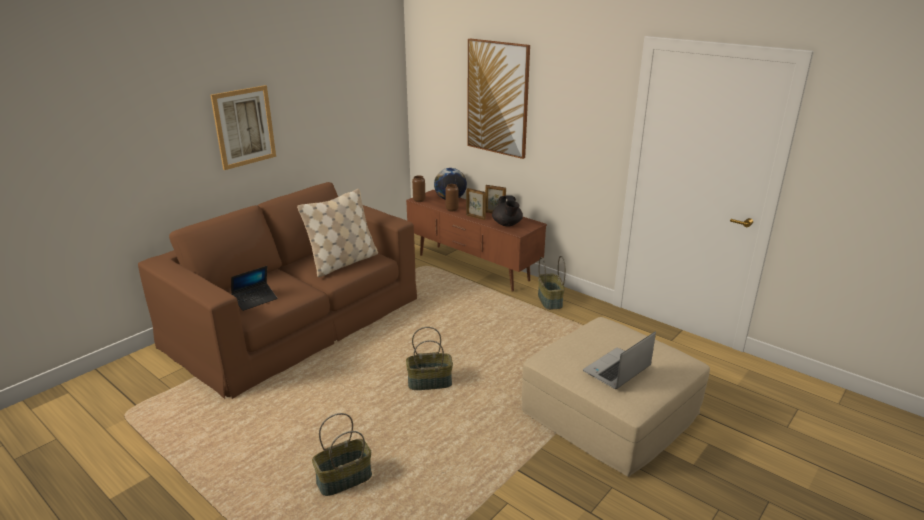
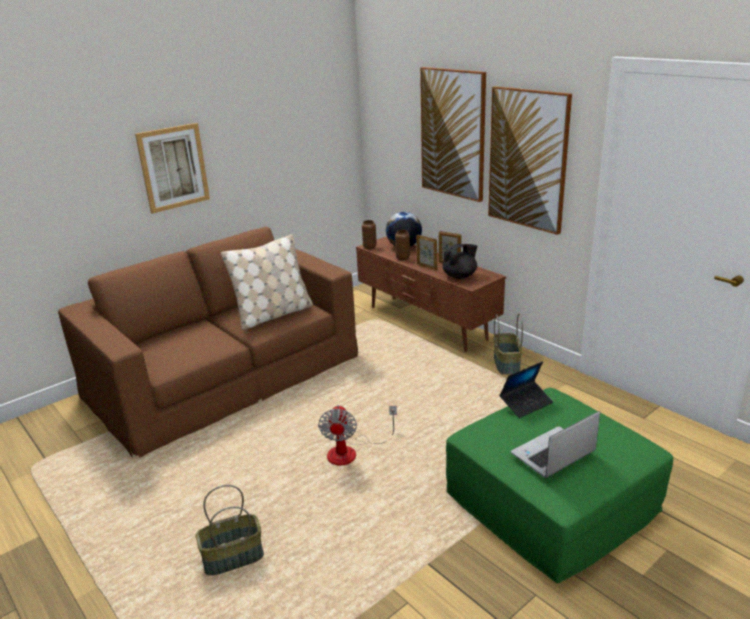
camera: 10 degrees right, 0 degrees up
laptop [231,266,277,311] -> laptop moved to [500,361,553,418]
basket [406,327,453,390] -> fan [318,405,397,465]
black teapot [492,195,523,226] -> black teapot turned 120 degrees counterclockwise [443,244,477,279]
beige ottoman [521,317,710,477] -> green ottoman [446,388,673,584]
none -> picture [488,86,572,235]

